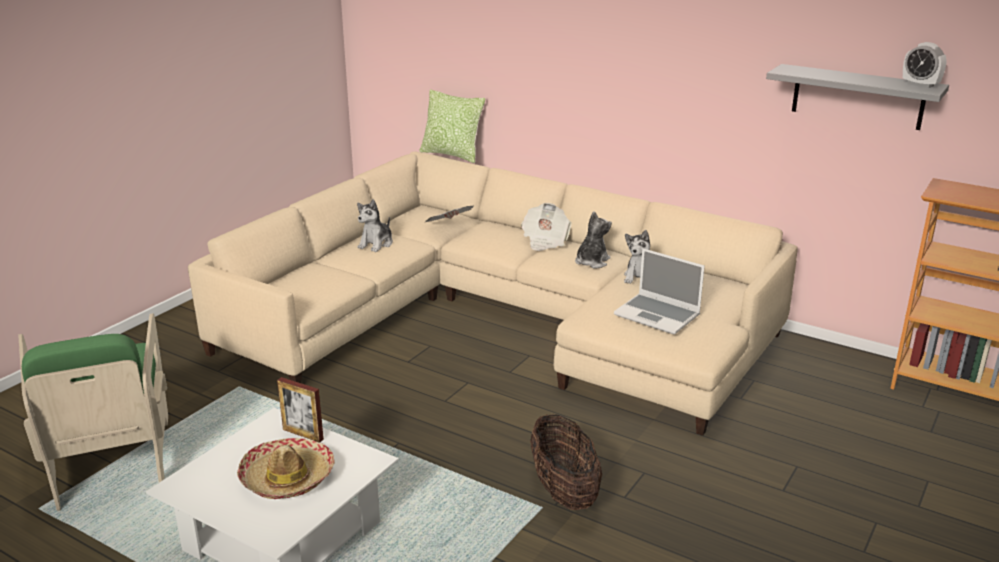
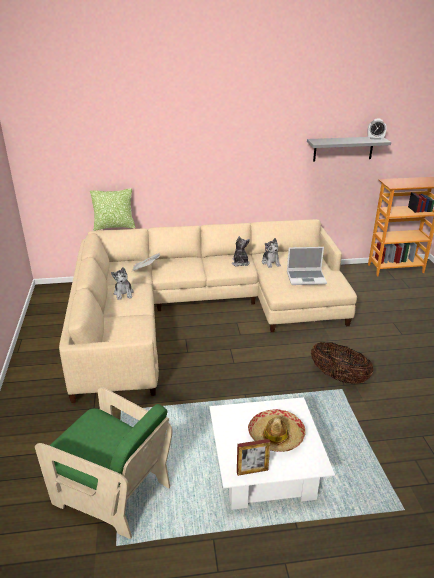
camera: 40 degrees left, 5 degrees up
picture frame [277,377,324,443] -> picture frame moved to [237,439,270,476]
newspaper [521,203,572,251] -> none

